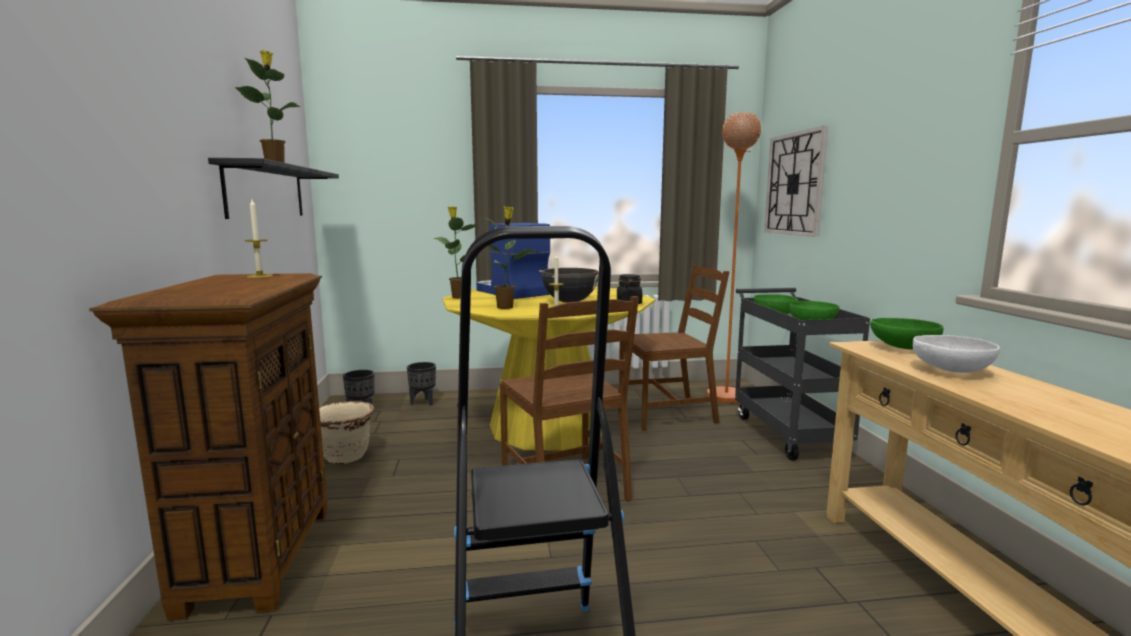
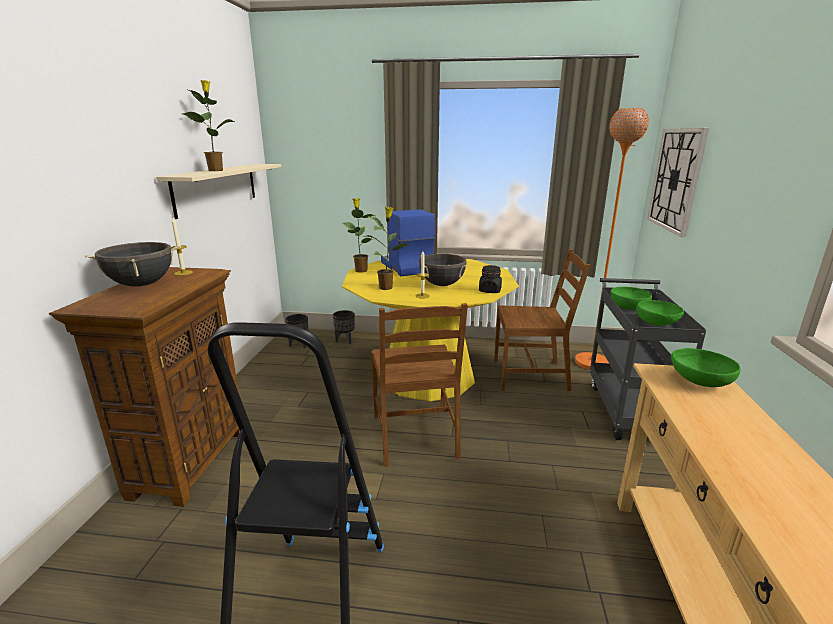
camera: 15 degrees right, 10 degrees up
black shelf [208,158,339,219] -> beige shelf [156,164,281,219]
beige planter [319,401,374,464] -> none
white bowl [913,335,1000,373] -> none
none -> black cooking pot [84,242,180,287]

